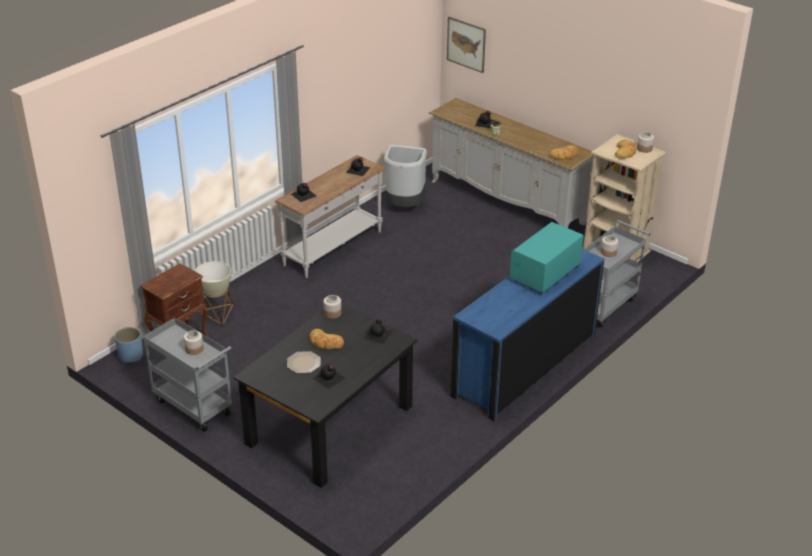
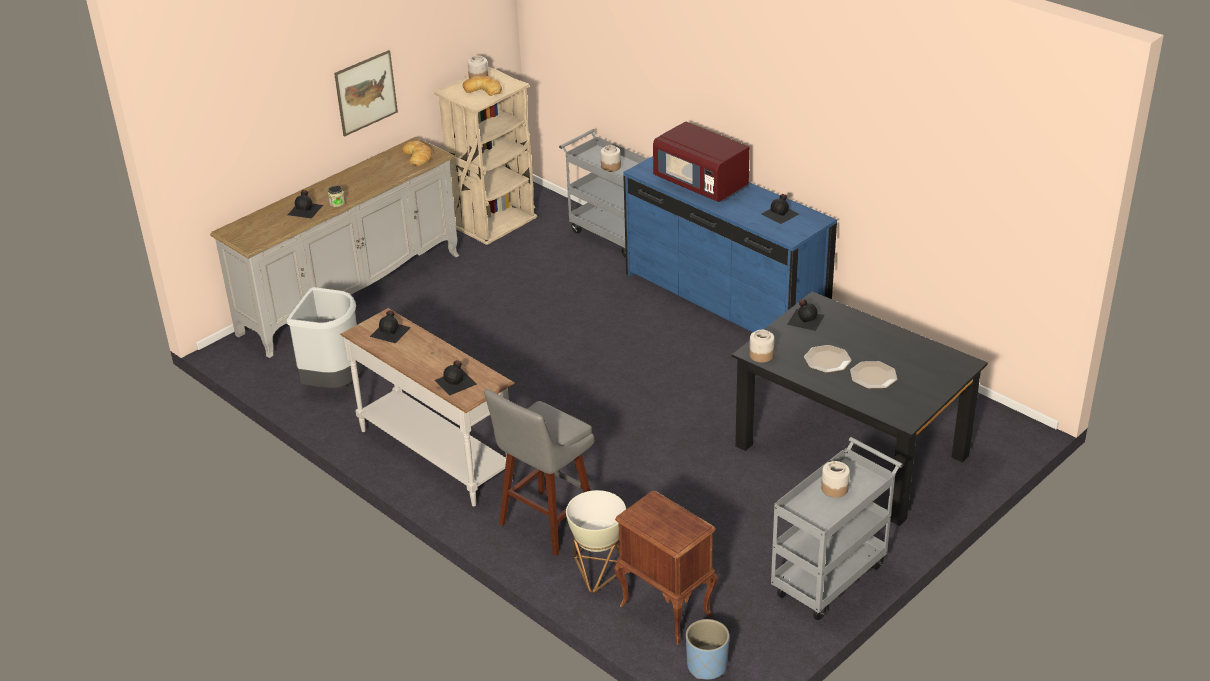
camera: 85 degrees left, 0 degrees up
bread [309,329,344,349] -> plate [804,345,851,373]
black bottle [312,364,346,389] -> black bottle moved to [762,194,799,224]
picture [447,17,486,73] -> picture moved to [334,50,398,136]
turquoise microwave [510,222,584,294] -> red microwave [653,122,750,202]
none -> grey stool [484,389,595,556]

